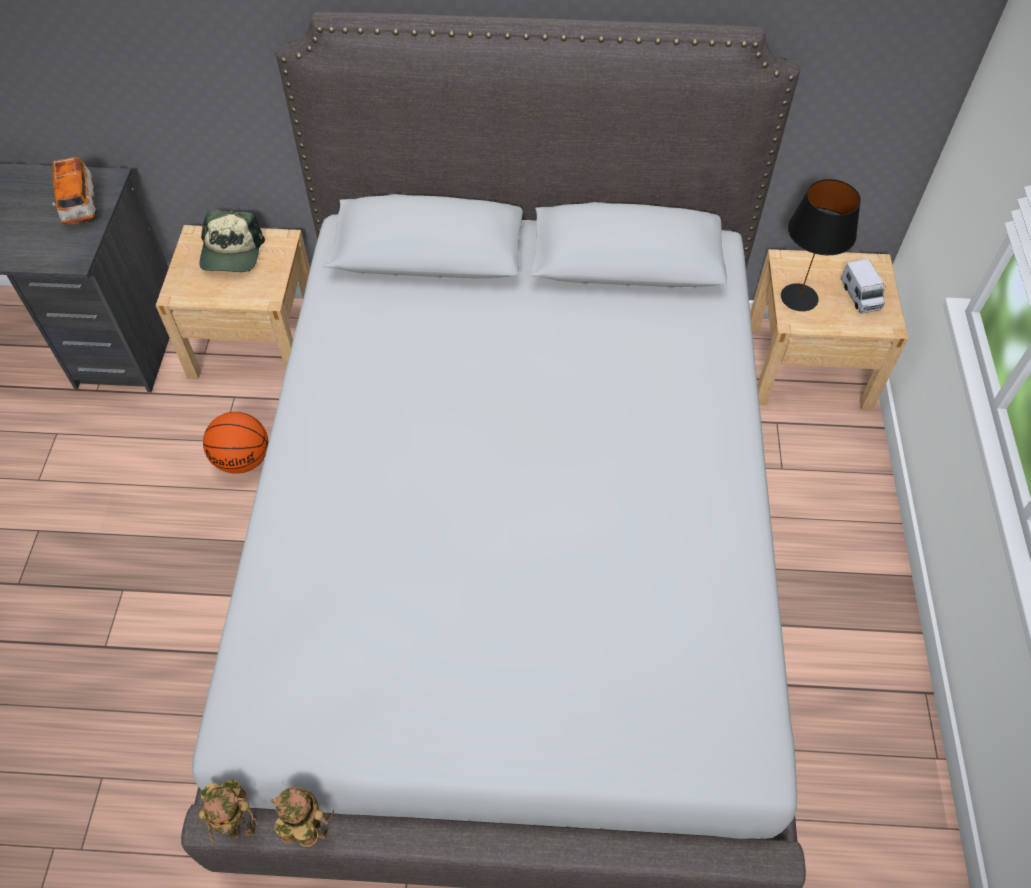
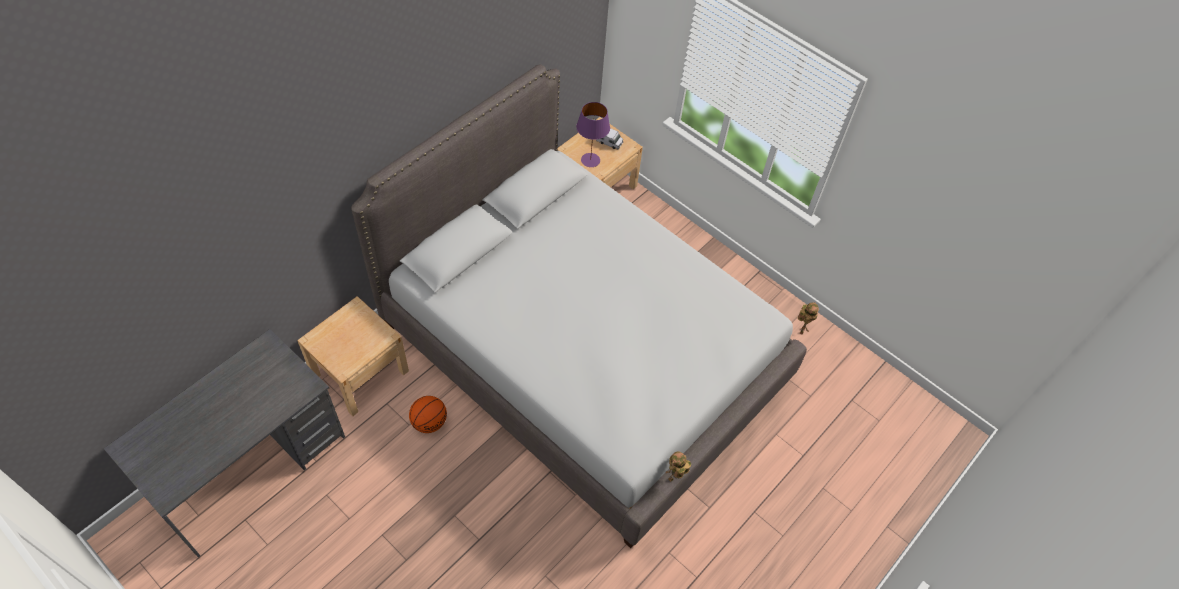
camera: 55 degrees left, 0 degrees up
toy car [52,157,97,224] -> none
toy robot [199,780,257,845] -> toy robot moved to [798,302,819,334]
cap [200,210,265,272] -> none
black table lamp [781,179,861,311] -> purple table lamp [576,102,610,167]

